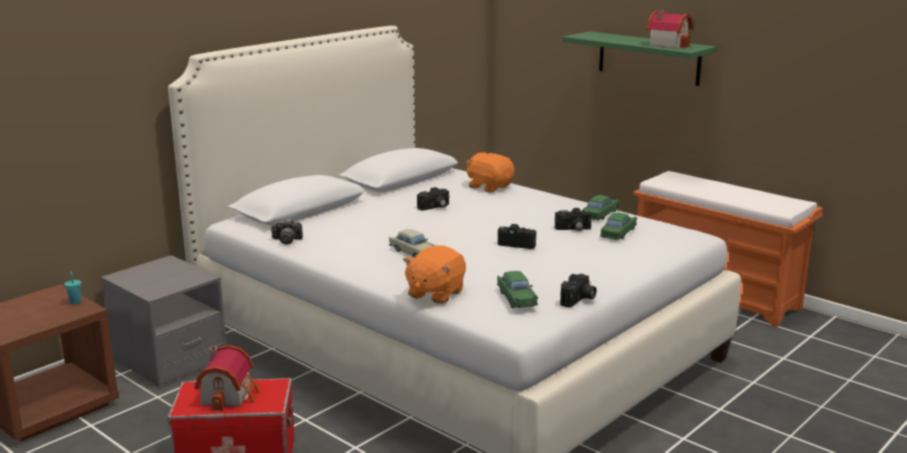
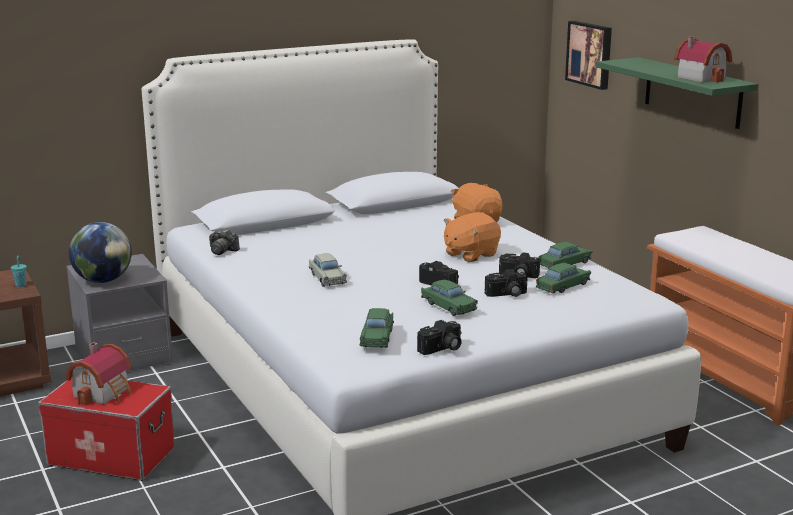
camera: 20 degrees right, 0 degrees up
orange plush toy [403,245,466,304] -> orange plush toy moved to [444,212,501,262]
camera [417,187,450,211] -> camera moved to [485,269,527,297]
none -> globe [69,222,132,283]
none -> green toy car [421,280,478,316]
none -> picture [565,21,612,90]

